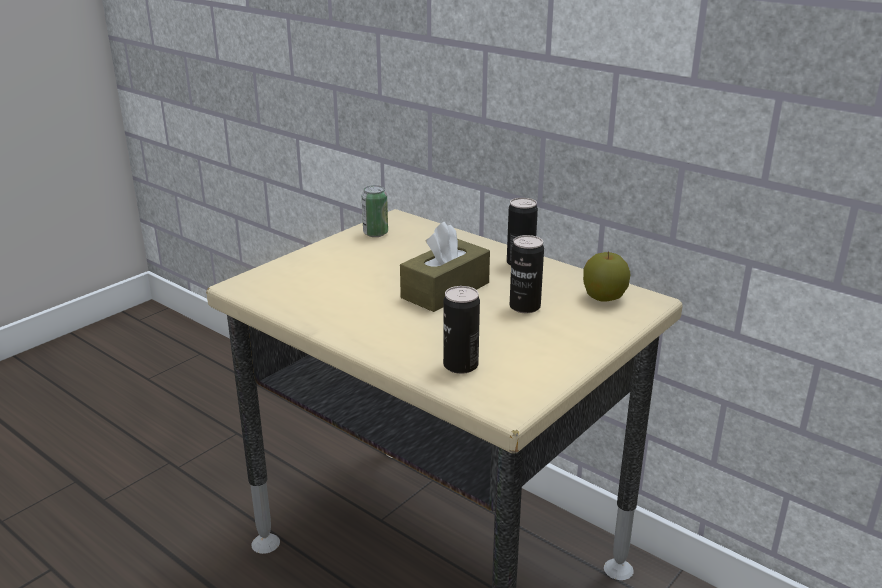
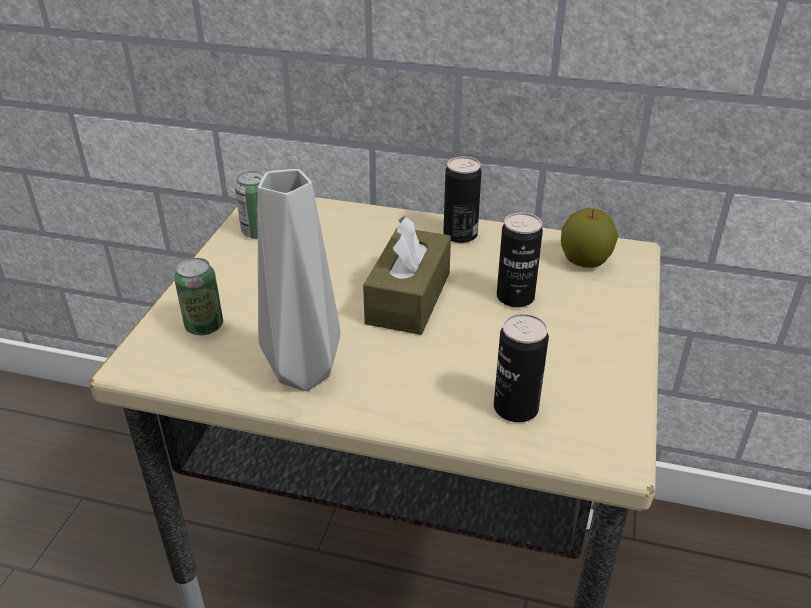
camera: 25 degrees left, 10 degrees up
none -> can [174,258,223,335]
none -> grey vase [258,169,340,391]

